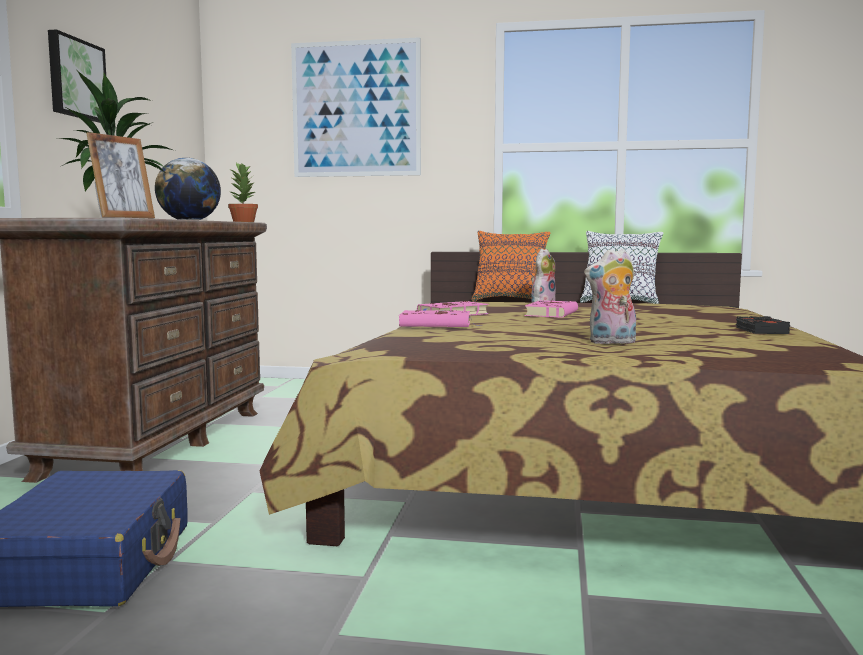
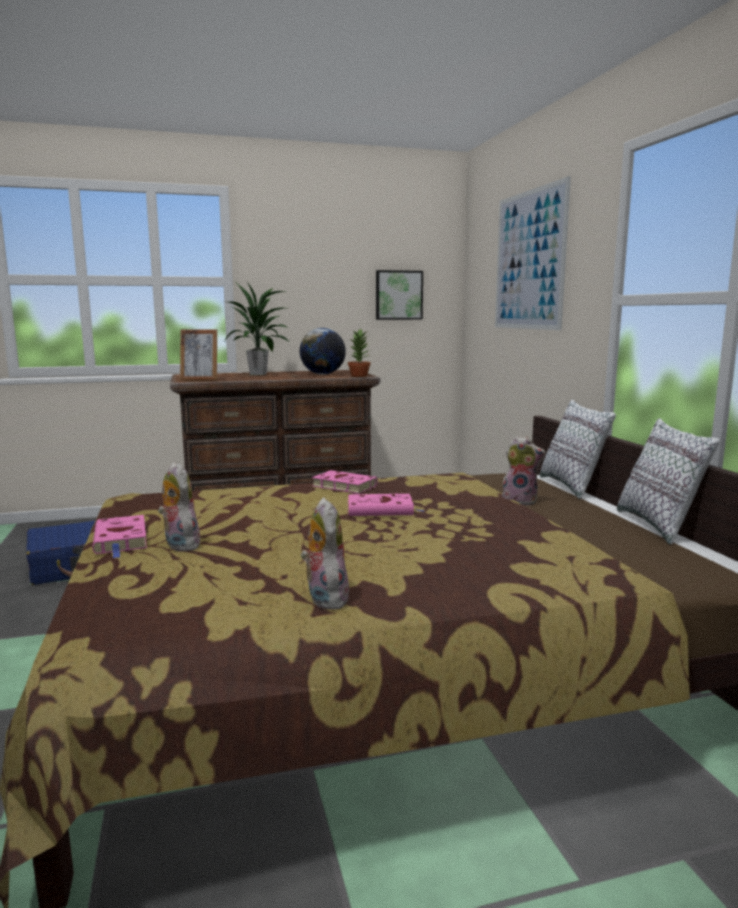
camera: 65 degrees right, 5 degrees up
picture [48,29,106,123] -> picture moved to [376,270,423,320]
pink book [399,310,483,327] -> pink book moved to [92,515,147,558]
orange pillow [472,231,550,301] -> white pillow [540,400,616,499]
black book [736,316,790,334] -> plush toy [301,497,349,610]

